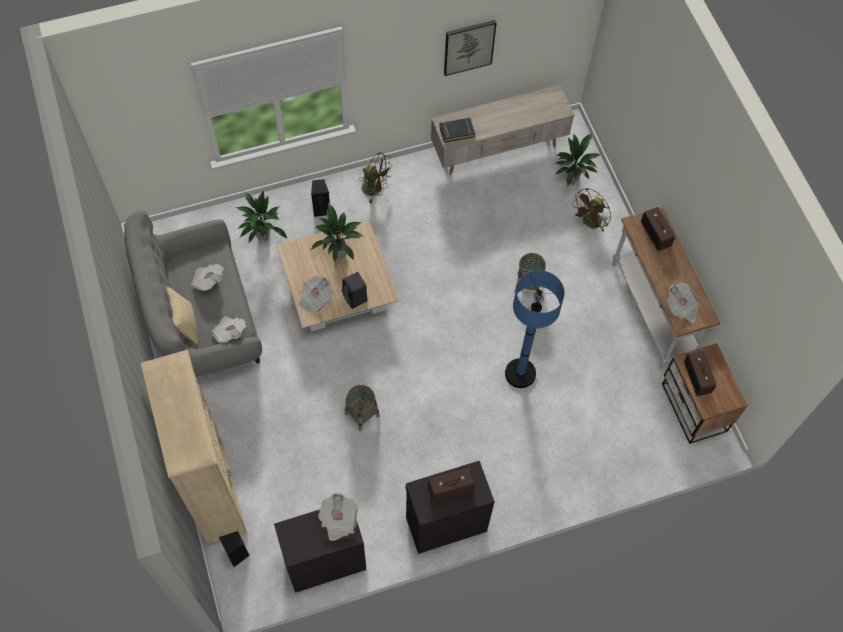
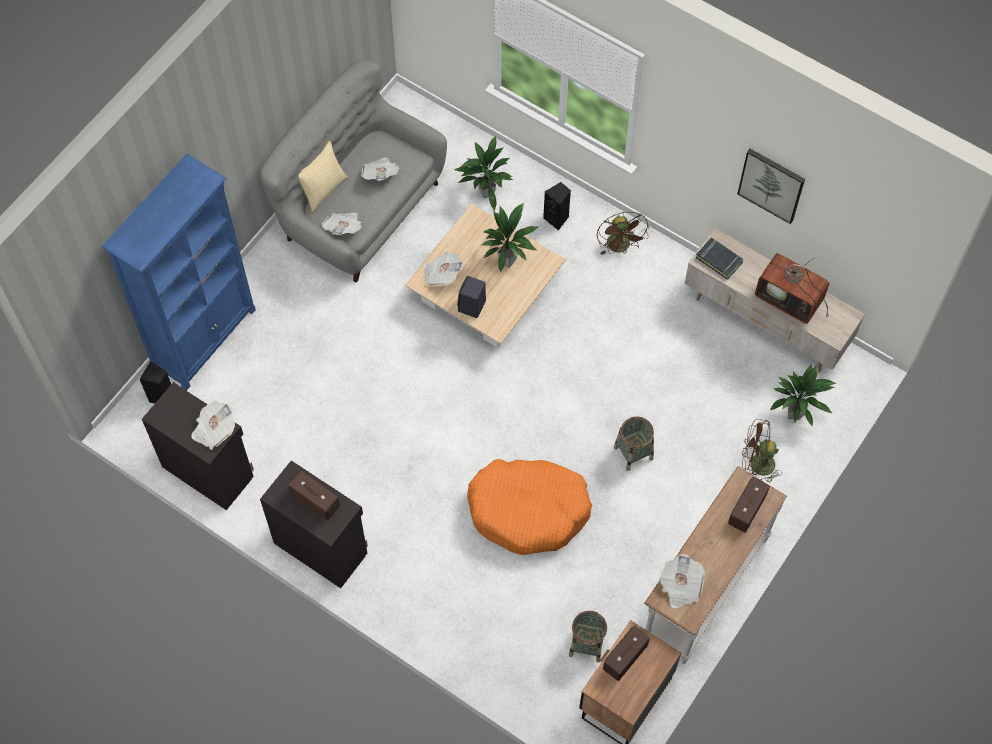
camera: 55 degrees right, 0 degrees up
beige bookcase [141,350,247,546] -> blue bookcase [102,154,256,391]
basket [345,385,380,431] -> basket moved to [569,611,607,662]
blue floor lamp [505,270,565,388] -> orange dog bed [467,459,592,555]
none -> television [755,253,829,324]

